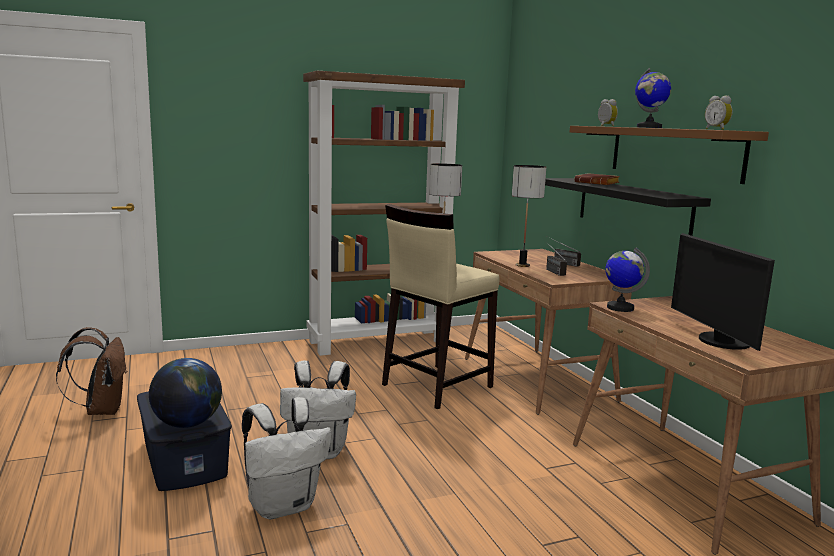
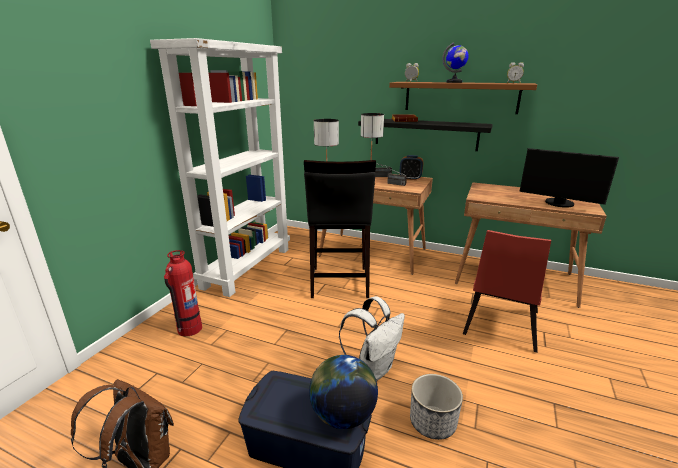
camera: 45 degrees left, 10 degrees up
white backpack [242,397,331,519] -> planter [410,374,463,440]
brown bookcase [303,71,465,356] -> white bookcase [150,38,290,297]
beige stool [382,204,500,409] -> black stool [304,160,376,298]
globe [605,248,650,312] -> none
none -> fire extinguisher [164,250,202,336]
none -> alarm clock [400,155,423,180]
none -> red chair [463,230,551,352]

